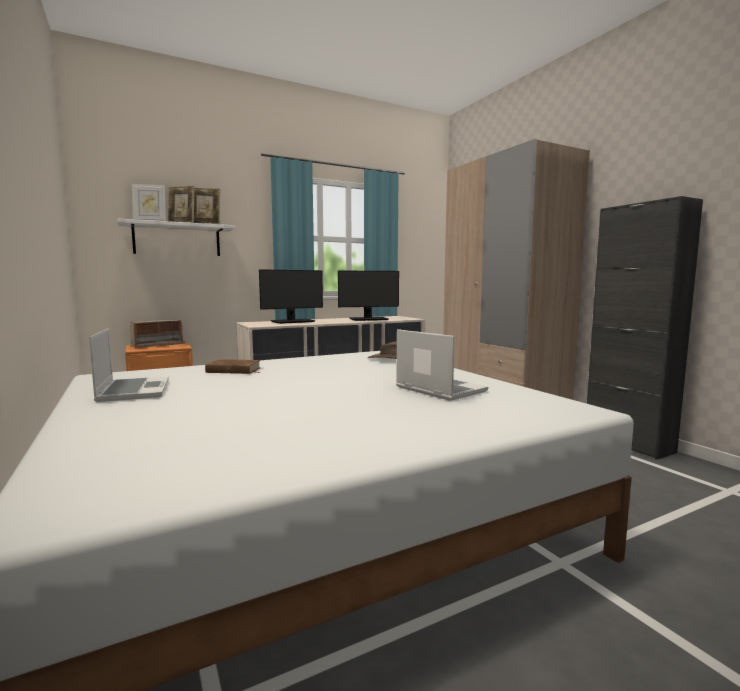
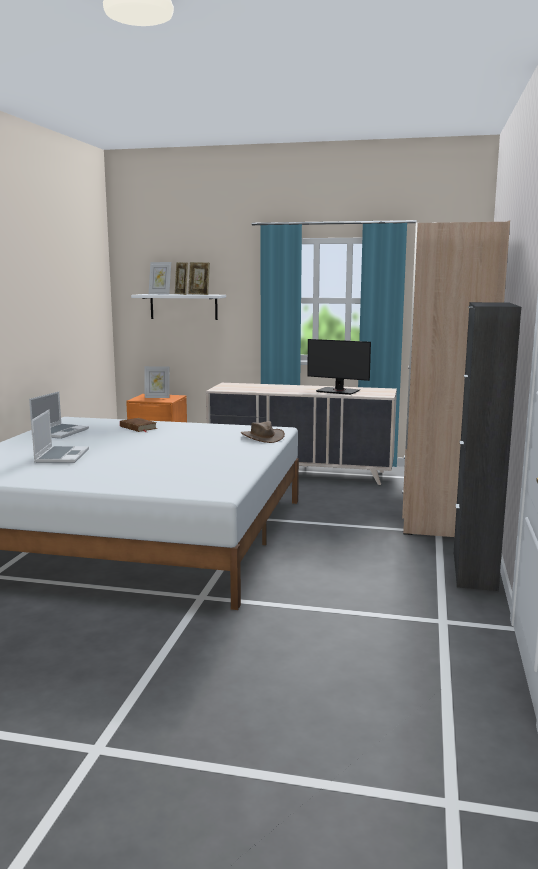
camera: 40 degrees right, 5 degrees up
radio [130,319,185,348] -> picture frame [144,366,170,398]
monitor [259,269,323,324] -> none
laptop [396,329,488,401] -> laptop moved to [31,410,89,463]

